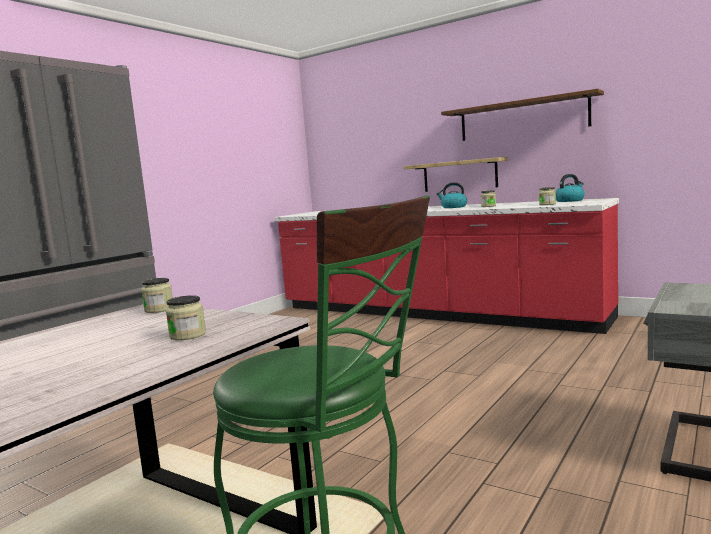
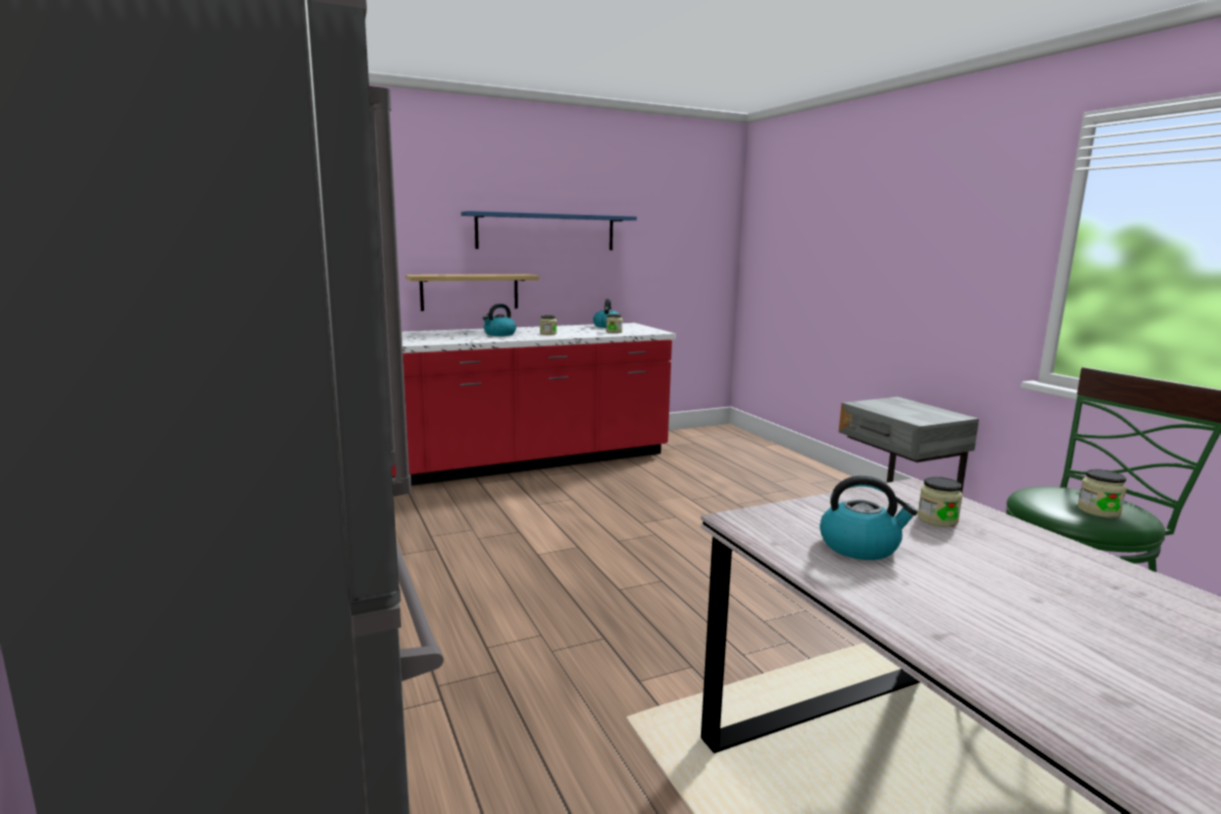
camera: 60 degrees left, 5 degrees up
jar [141,278,173,313] -> jar moved to [1077,469,1127,518]
brown shelf [441,89,604,141] -> blue shelf [461,211,637,250]
none -> kettle [820,476,918,560]

